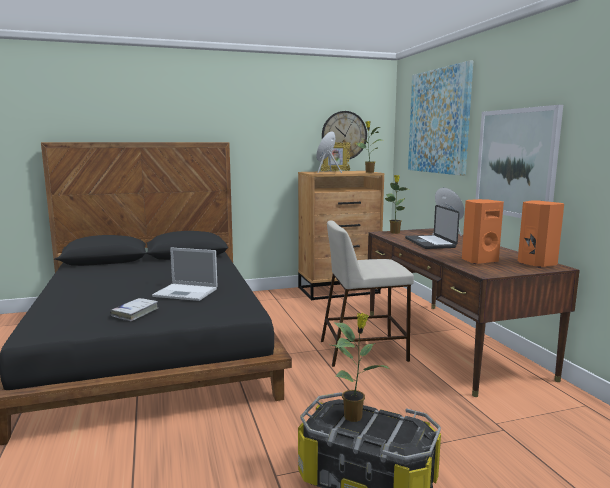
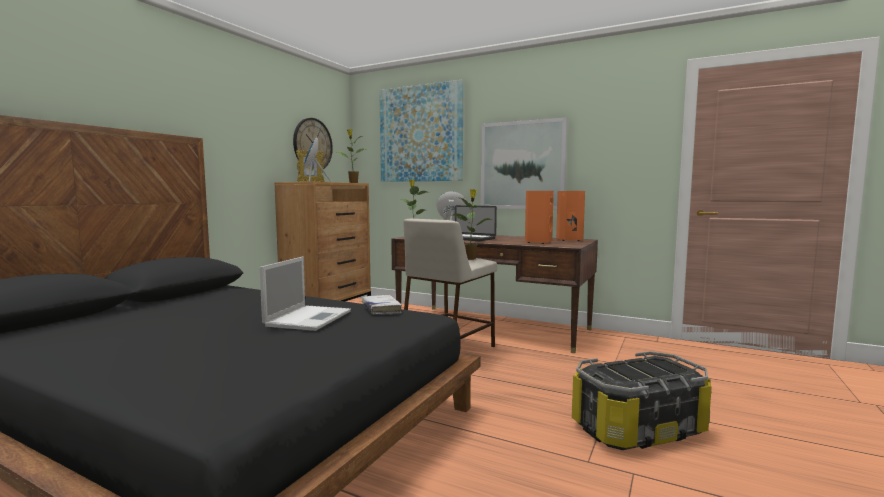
camera: 45 degrees left, 5 degrees down
white book [110,298,158,321] -> white book moved to [362,295,402,315]
laptop [152,248,217,301] -> laptop turned 45 degrees counterclockwise [260,257,351,331]
potted plant [331,313,389,422] -> potted plant moved to [453,189,493,260]

